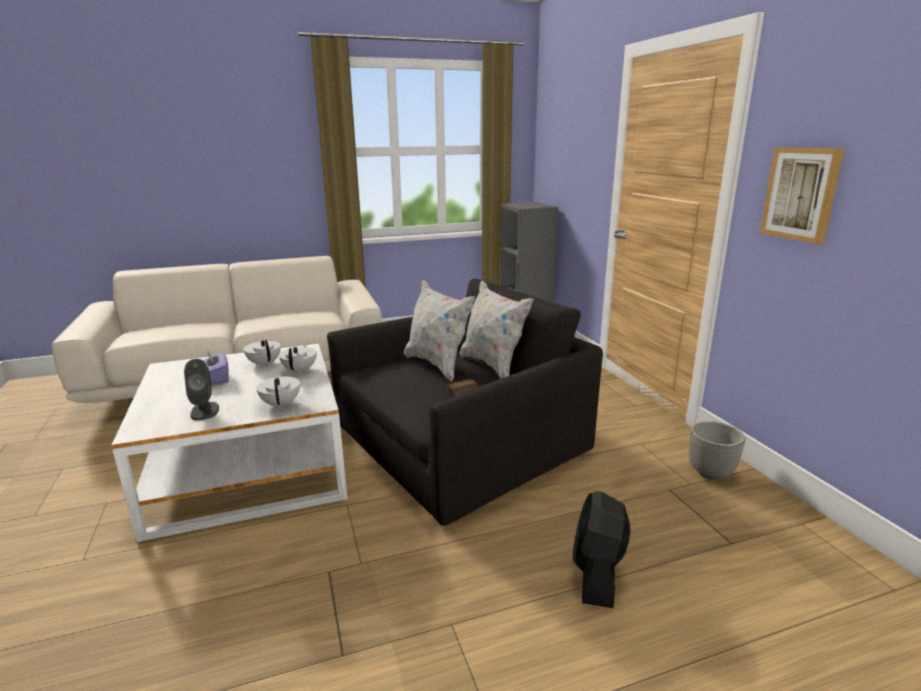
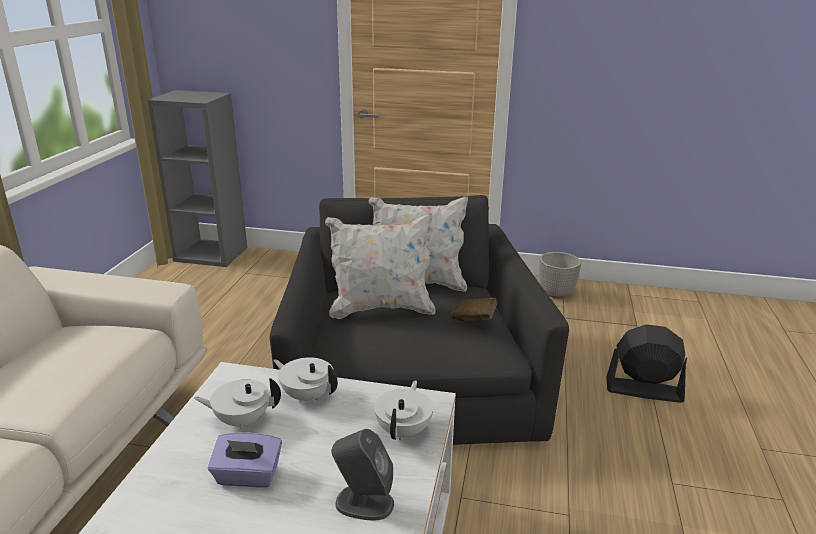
camera: 60 degrees left, 5 degrees up
white teapot [256,372,300,409] -> white teapot turned 90 degrees clockwise [374,380,433,440]
black fan [573,491,630,608] -> black fan turned 150 degrees clockwise [606,324,687,403]
picture [759,147,844,244] -> none

